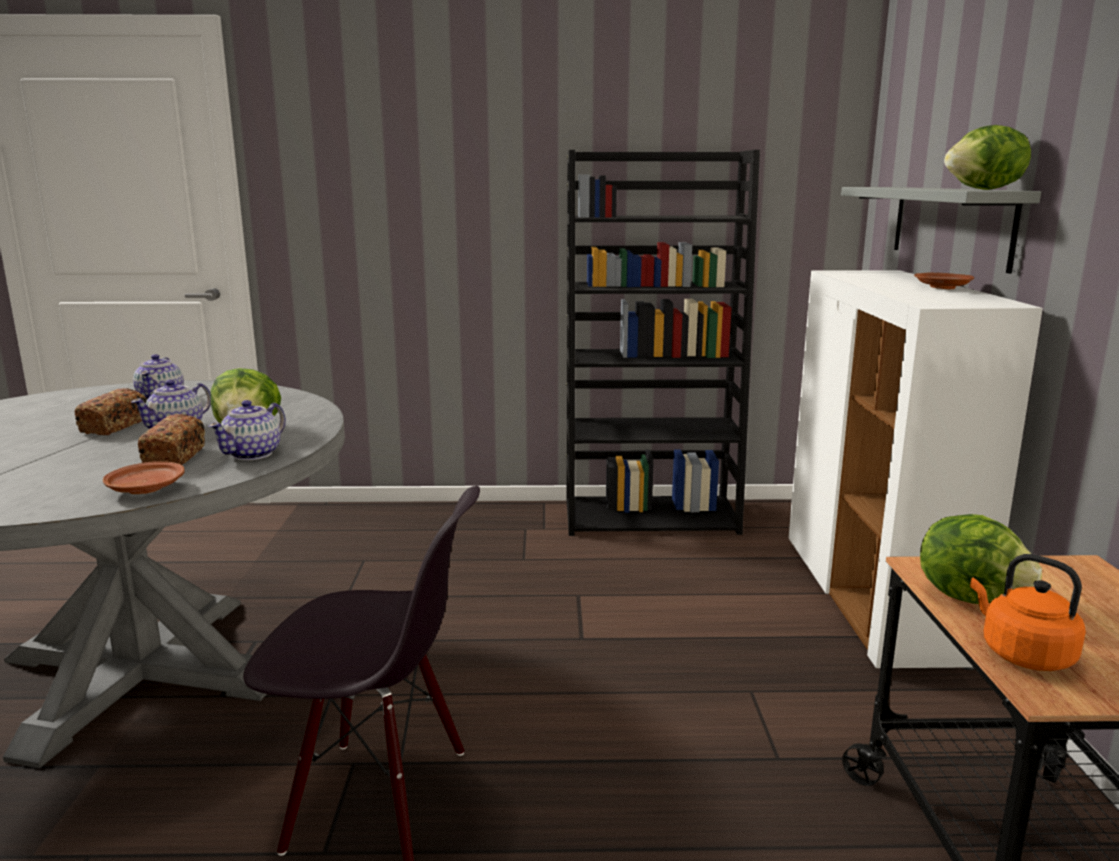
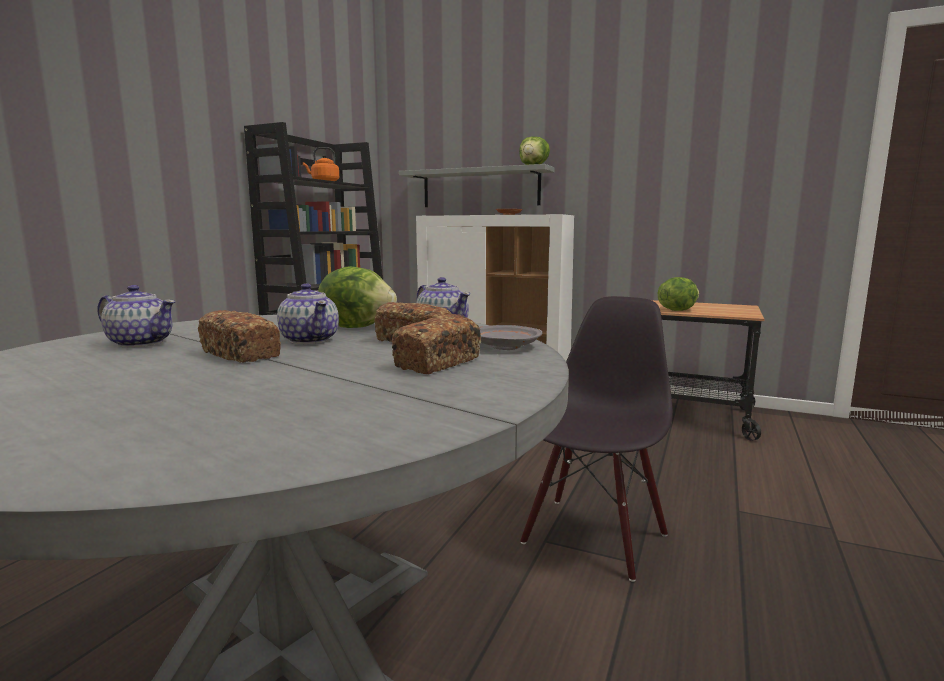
camera: 65 degrees left, 5 degrees down
brown plate [103,461,184,494] -> grey plate [479,325,542,350]
orange kettle [970,554,1086,671] -> orange kettle moved to [303,147,339,181]
none -> bread [392,314,481,374]

